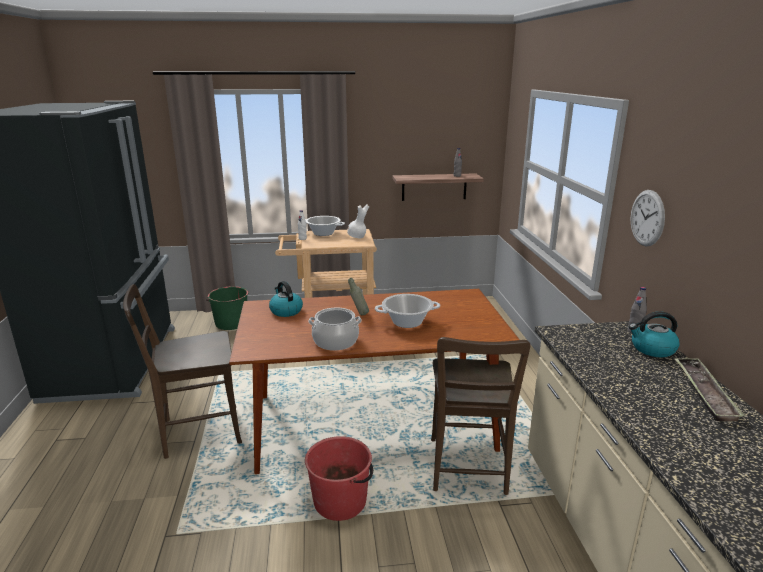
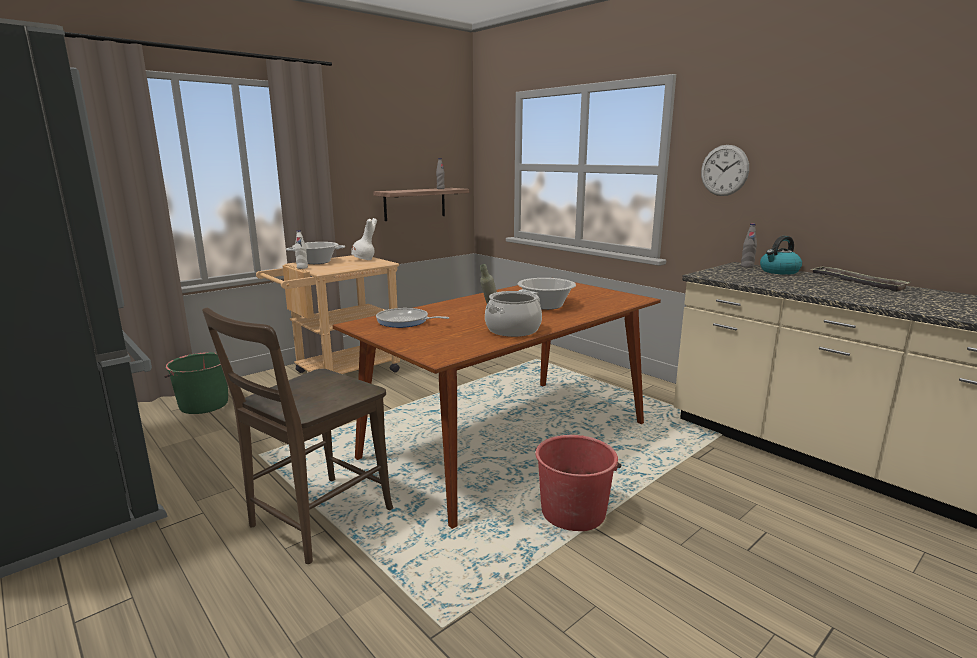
camera: 35 degrees left, 5 degrees down
kettle [269,281,303,317] -> frying pan [376,308,450,328]
brown chair [431,337,531,495] -> none

